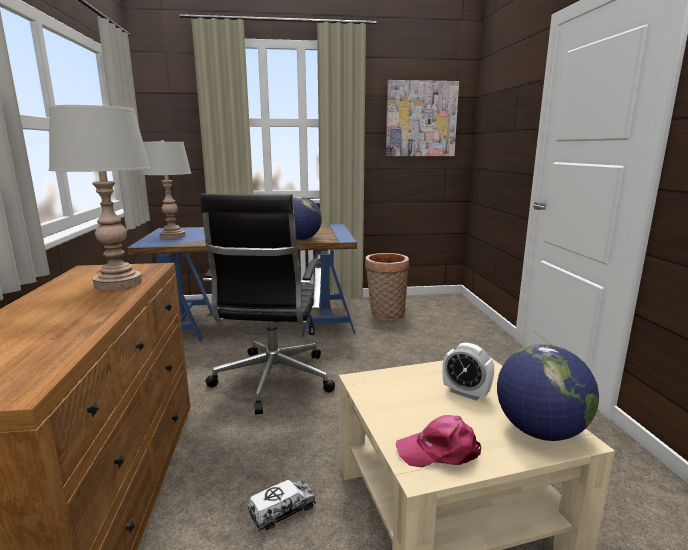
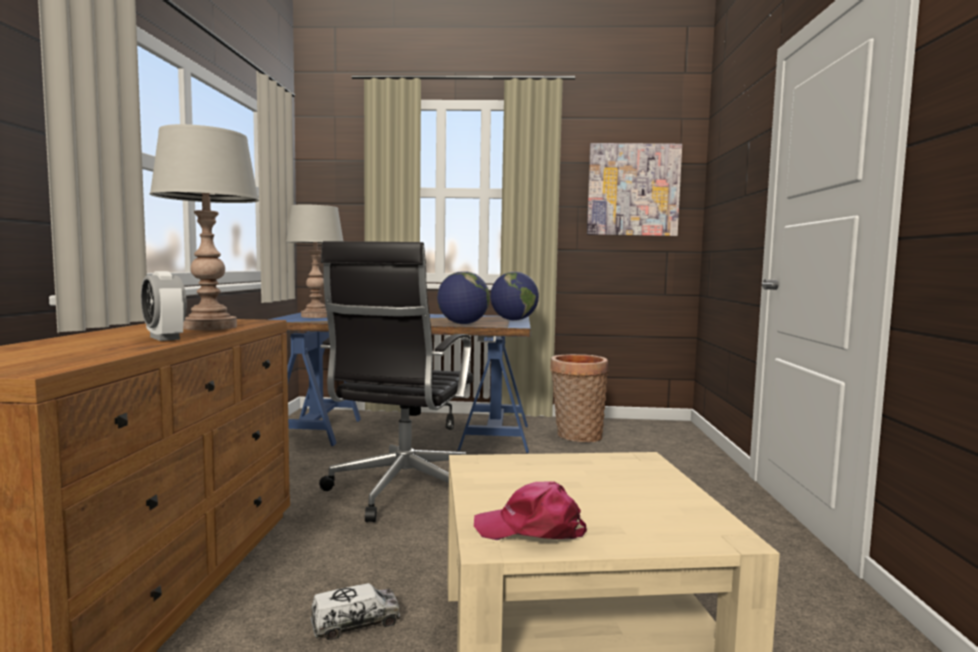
camera: 10 degrees right, 10 degrees down
alarm clock [442,343,494,401] -> alarm clock moved to [141,271,187,341]
globe [497,344,599,441] -> globe moved to [490,272,539,321]

